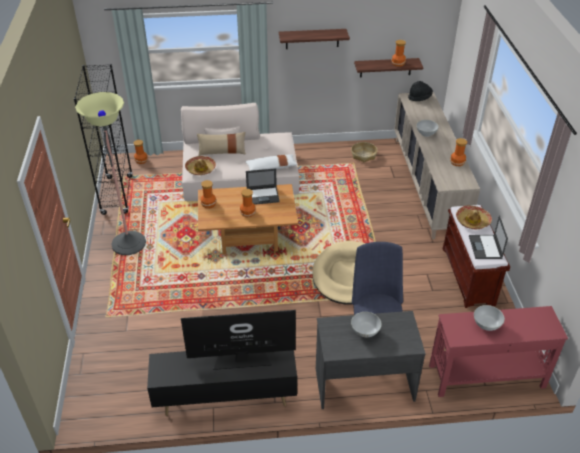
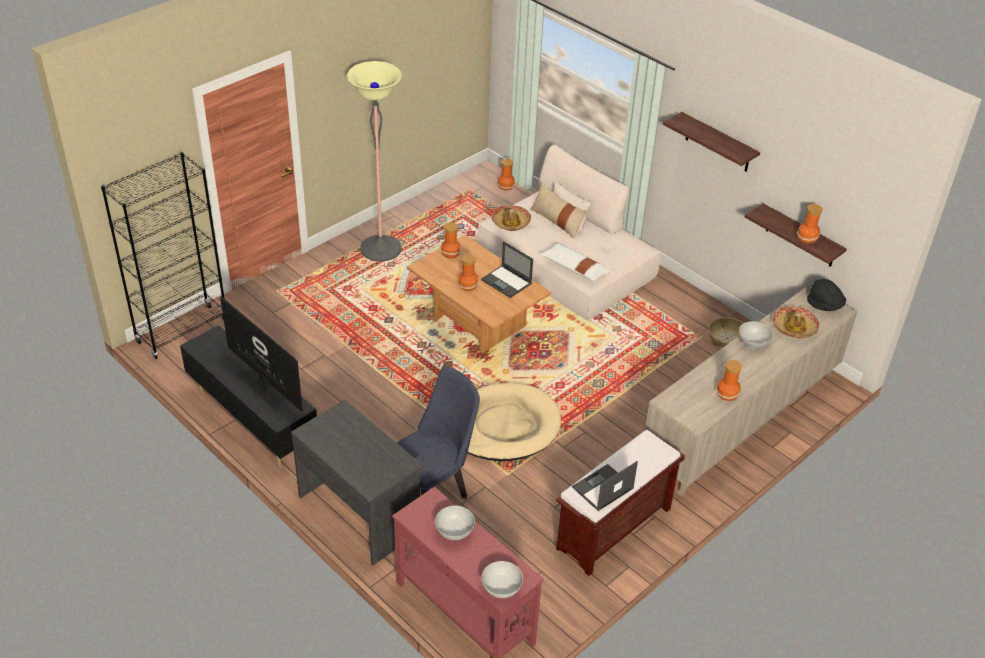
camera: 50 degrees right, 0 degrees up
black bookcase [74,64,133,215] -> black bookcase moved to [101,152,225,359]
white bowl [351,312,382,337] -> white bowl moved to [481,561,523,598]
hat [456,205,492,230] -> hat moved to [772,307,819,338]

